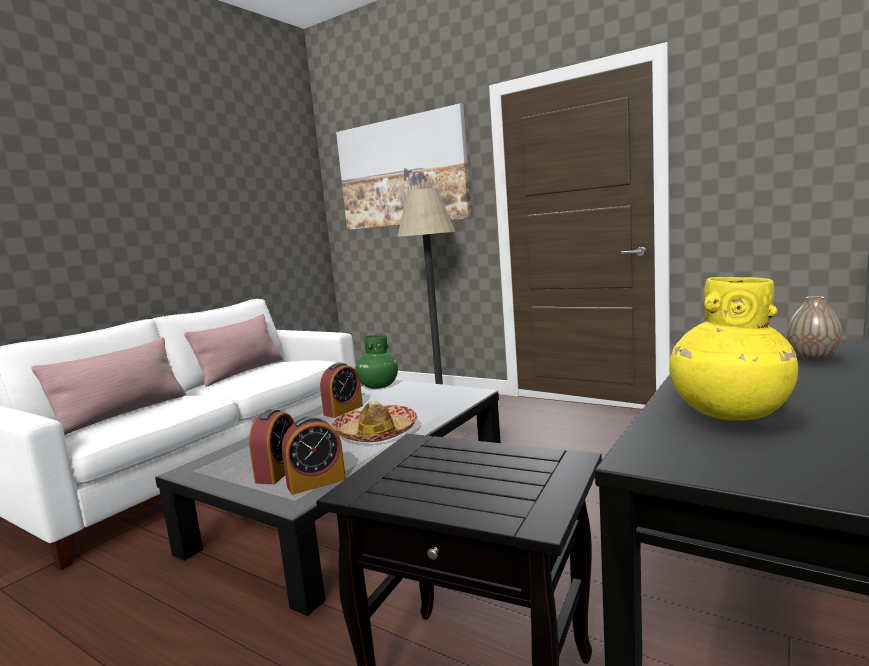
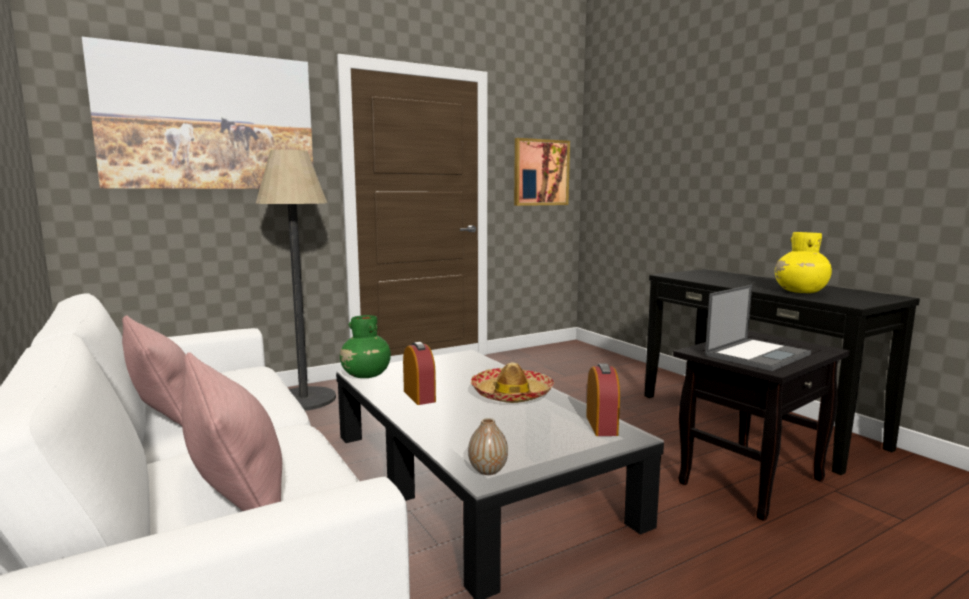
camera: 65 degrees left, 0 degrees up
alarm clock [249,409,294,484] -> none
vase [787,296,842,360] -> vase moved to [468,418,508,475]
none -> picture [514,138,570,206]
none -> laptop [705,285,811,371]

